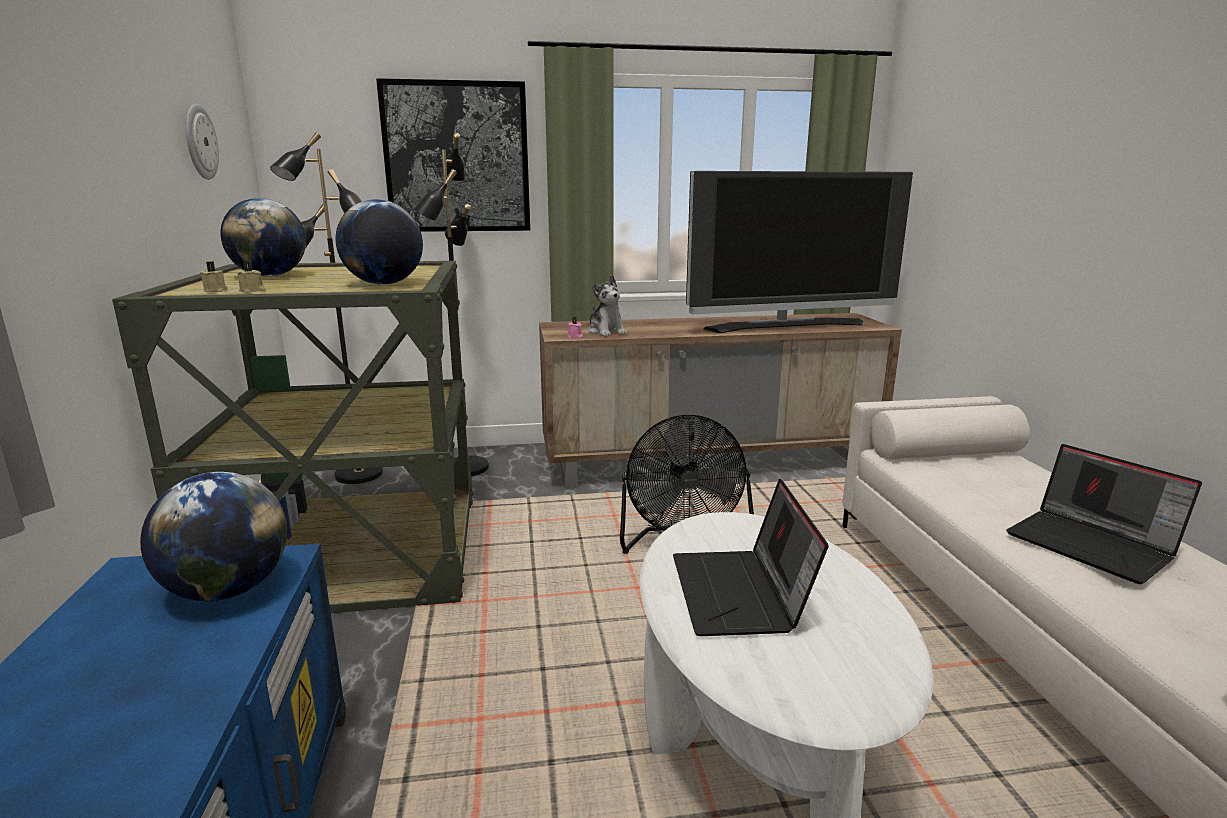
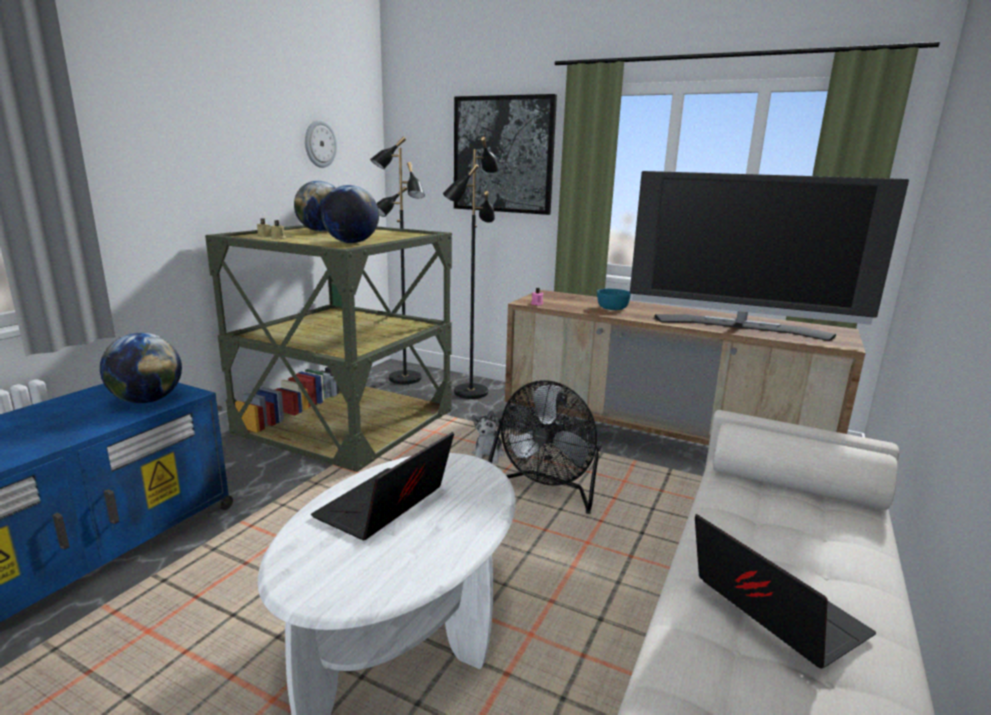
camera: 35 degrees right, 0 degrees up
plush toy [588,275,627,337] -> plush toy moved to [472,410,505,464]
laptop [1006,444,1202,584] -> laptop turned 150 degrees clockwise [695,514,876,668]
none -> turquoise bowl [597,289,631,310]

